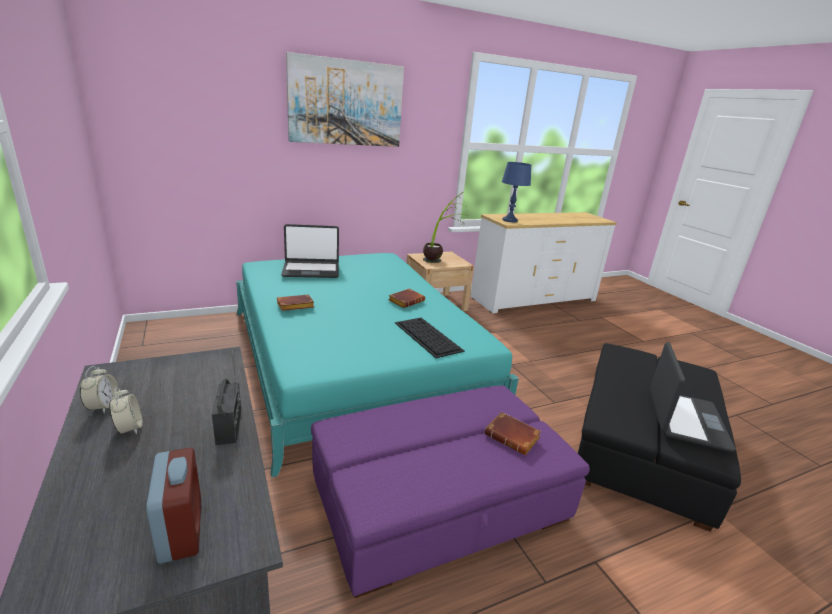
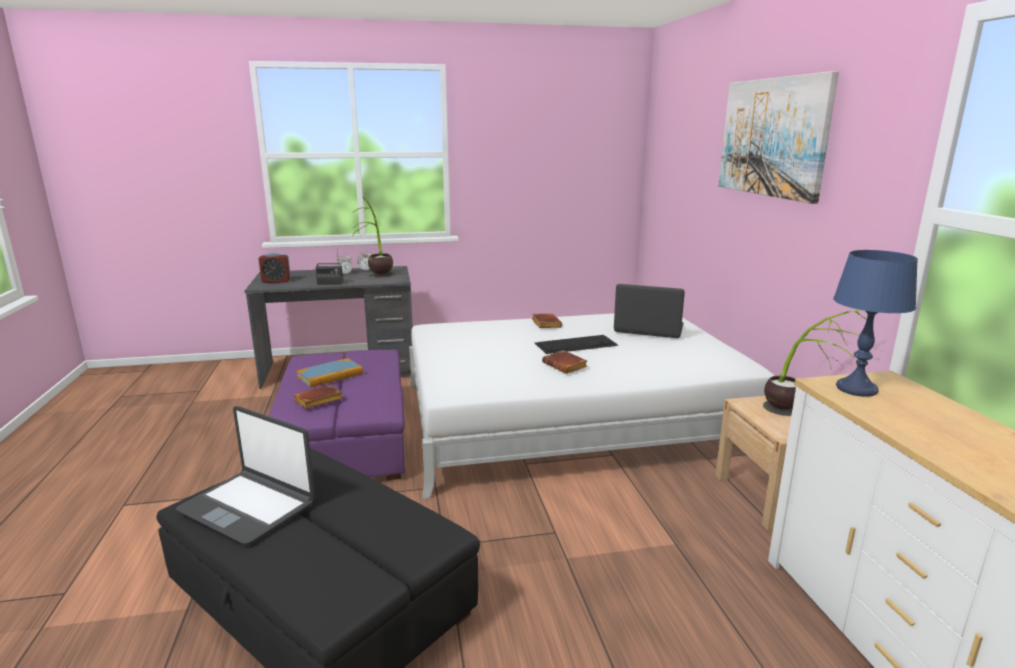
camera: 105 degrees right, 5 degrees down
turquoise bed [236,253,519,478] -> white bed [409,313,775,499]
laptop [281,224,339,278] -> laptop turned 105 degrees clockwise [614,284,685,338]
keyboard [395,318,465,358] -> keyboard moved to [535,335,618,354]
none -> book [296,358,363,388]
none -> potted plant [352,196,393,278]

